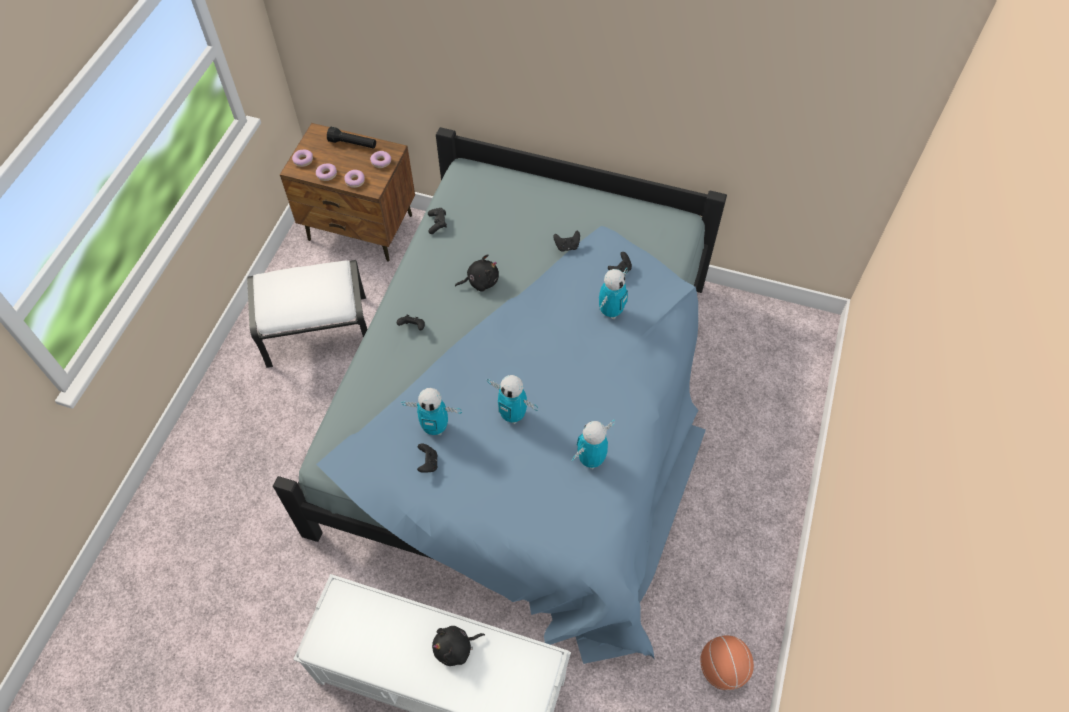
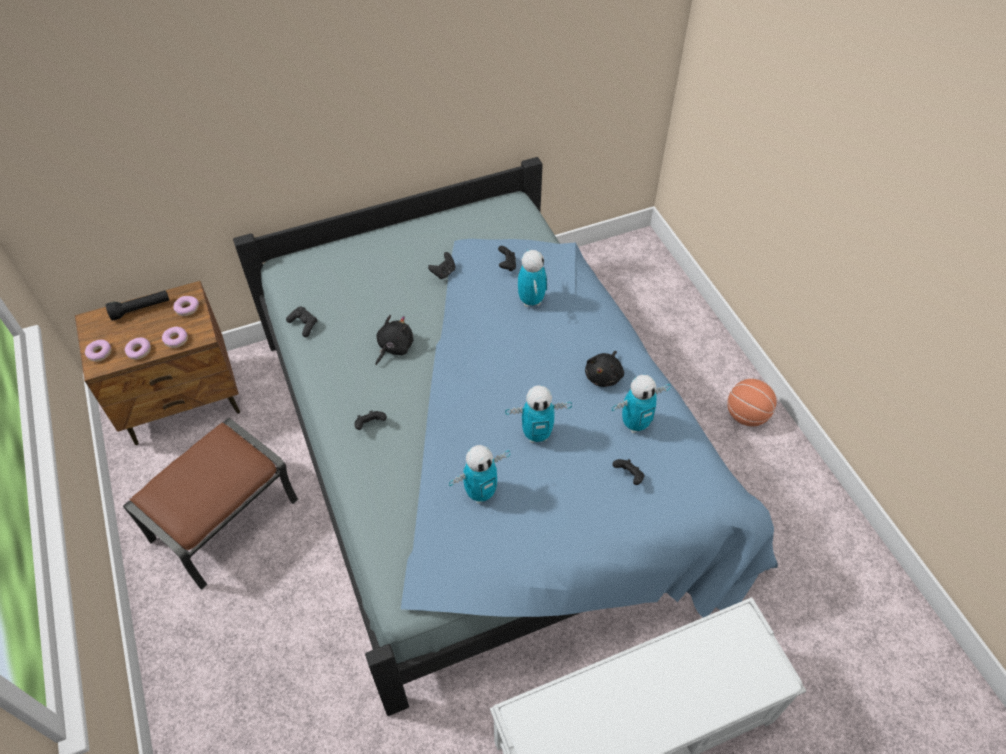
camera: 40 degrees left, 5 degrees down
white ottoman [247,260,367,368] -> brown ottoman [123,418,298,590]
black game controller [417,443,438,473] -> black game controller moved to [612,459,644,485]
black plush toy [432,626,485,666] -> black plush toy moved to [585,351,624,387]
toy robot [571,420,615,469] -> toy robot turned 120 degrees counterclockwise [612,375,670,433]
basketball [700,635,754,690] -> basketball moved to [727,379,777,427]

